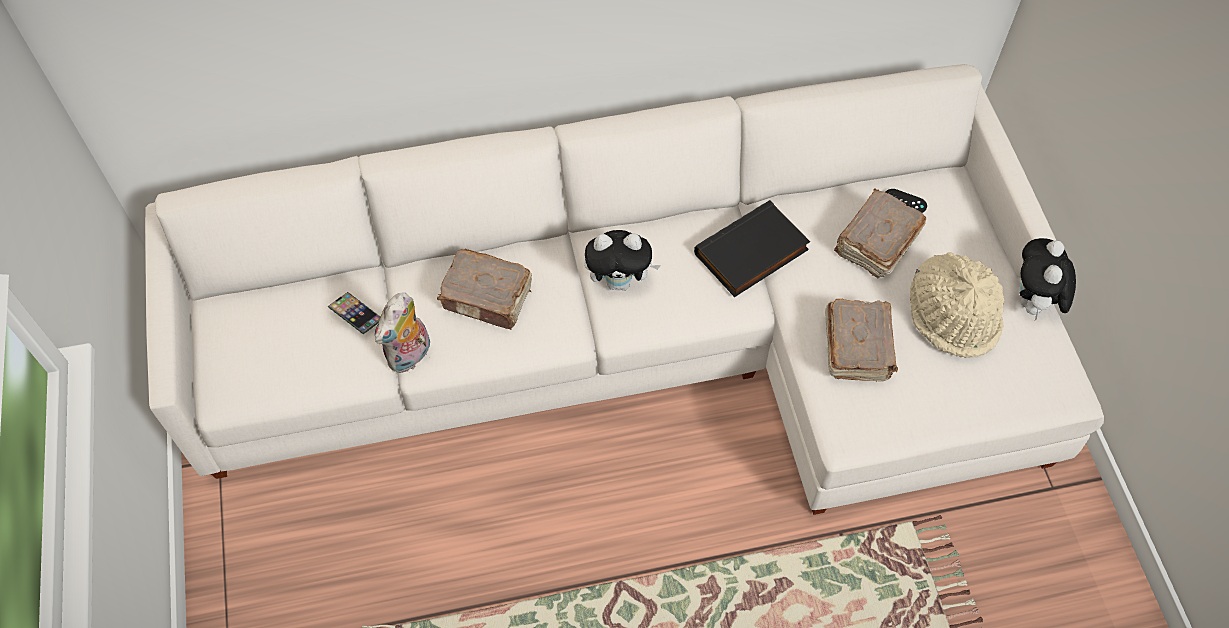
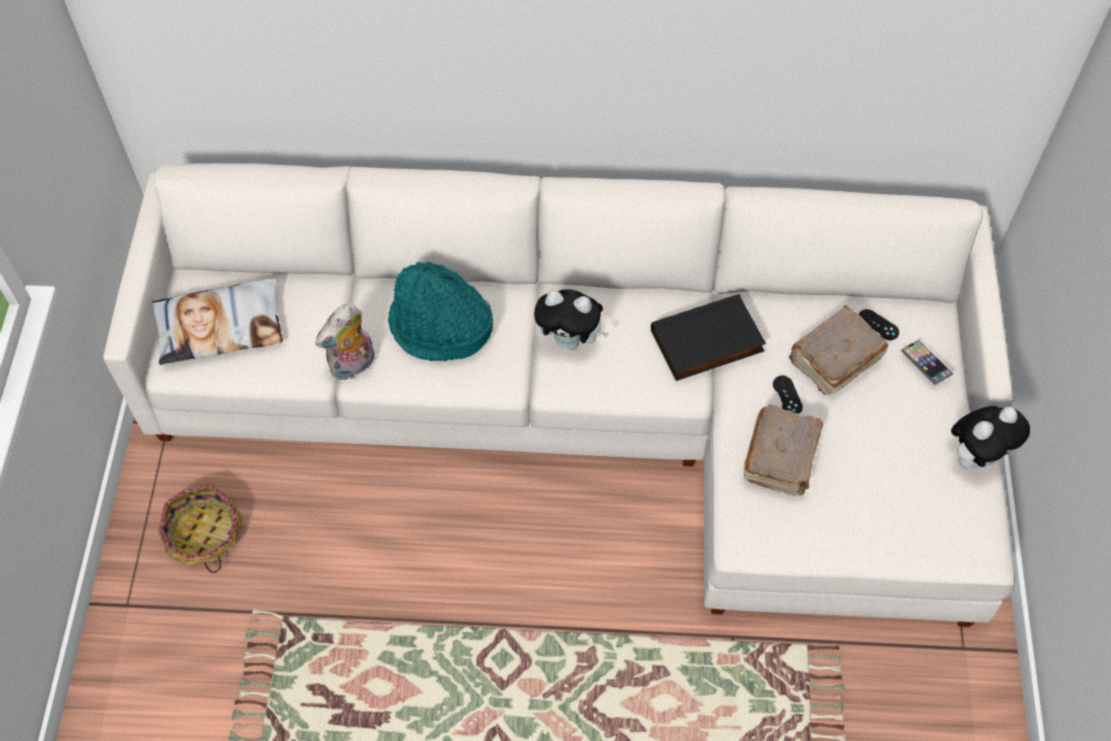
camera: 15 degrees right, 0 degrees up
phone [328,292,380,334] -> phone moved to [901,340,953,385]
brown book [437,249,532,330] -> turquoise hat [388,261,493,361]
beige hat [910,252,1005,358] -> none
plush toy [1019,238,1076,320] -> plush toy turned 150 degrees counterclockwise [951,406,1030,469]
none -> pillow [151,279,283,365]
none -> basket [158,484,242,573]
none -> black game controller [773,376,803,414]

